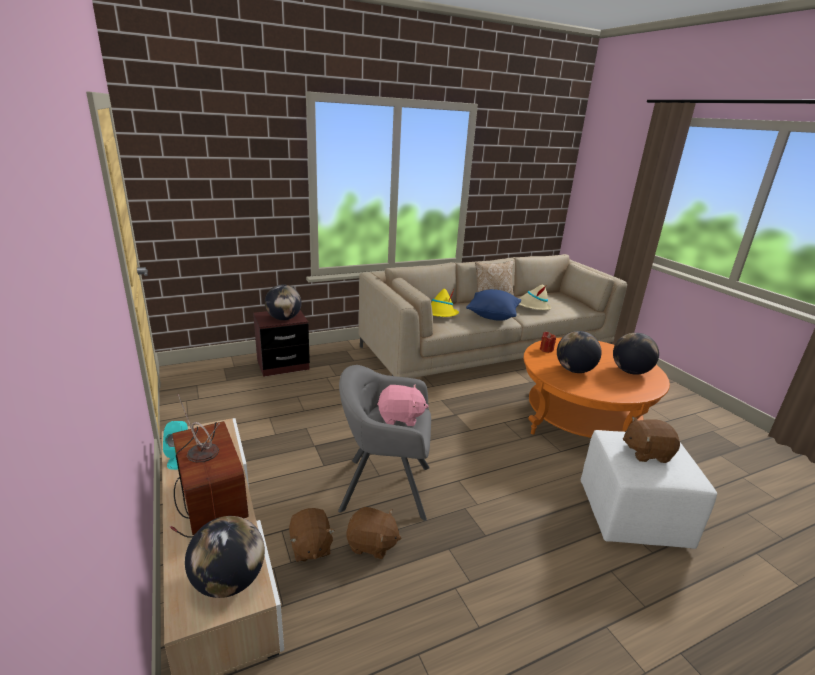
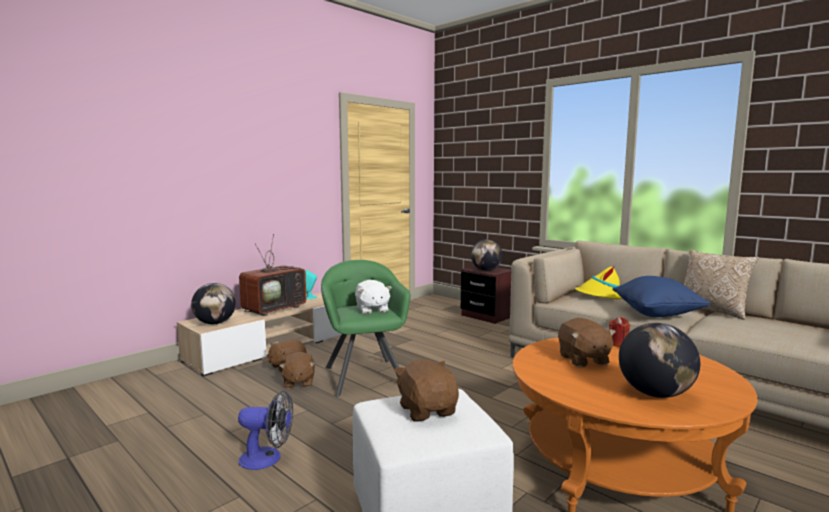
camera: 70 degrees right, 15 degrees down
grey armchair [338,365,431,521] -> green armchair [321,260,411,397]
pink plush toy [377,384,429,426] -> white plush toy [355,280,392,314]
beige hat [518,285,551,310] -> none
globe [557,331,602,373] -> brown plush toy [558,318,616,367]
none -> fan [238,391,293,470]

